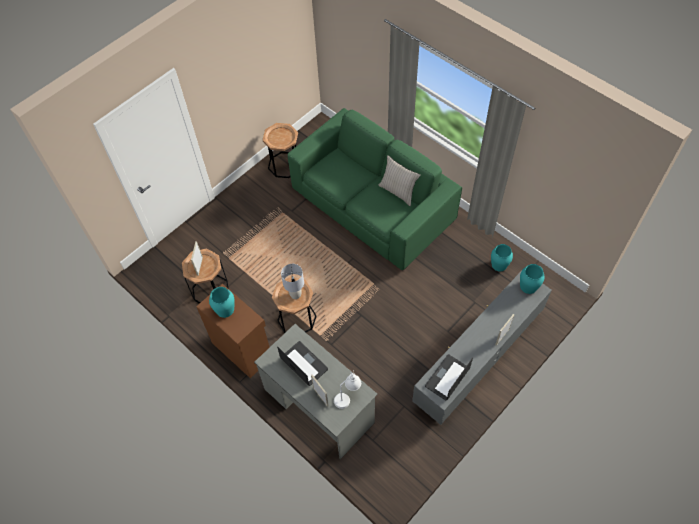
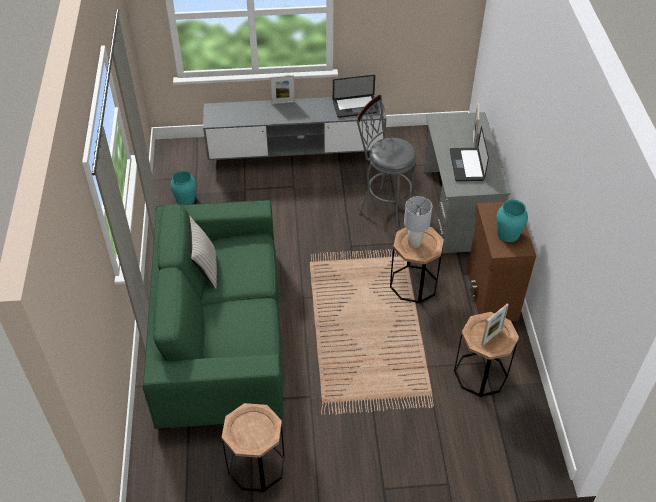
camera: 140 degrees left, 10 degrees down
white table lamp [334,370,361,409] -> none
turquoise vase [520,264,544,294] -> none
none -> grey stool [356,94,416,231]

